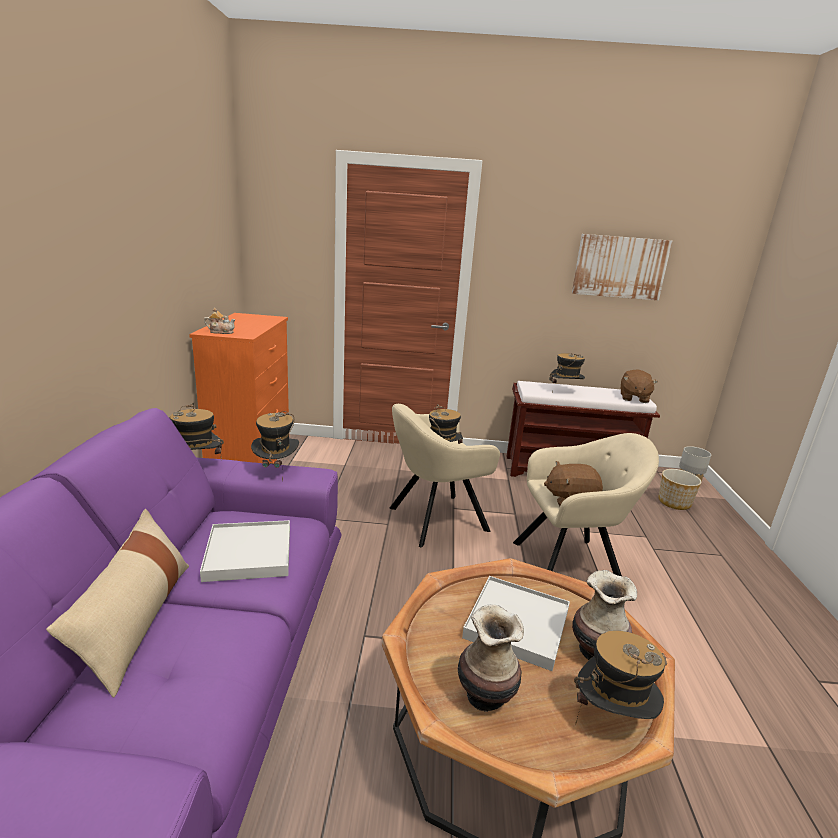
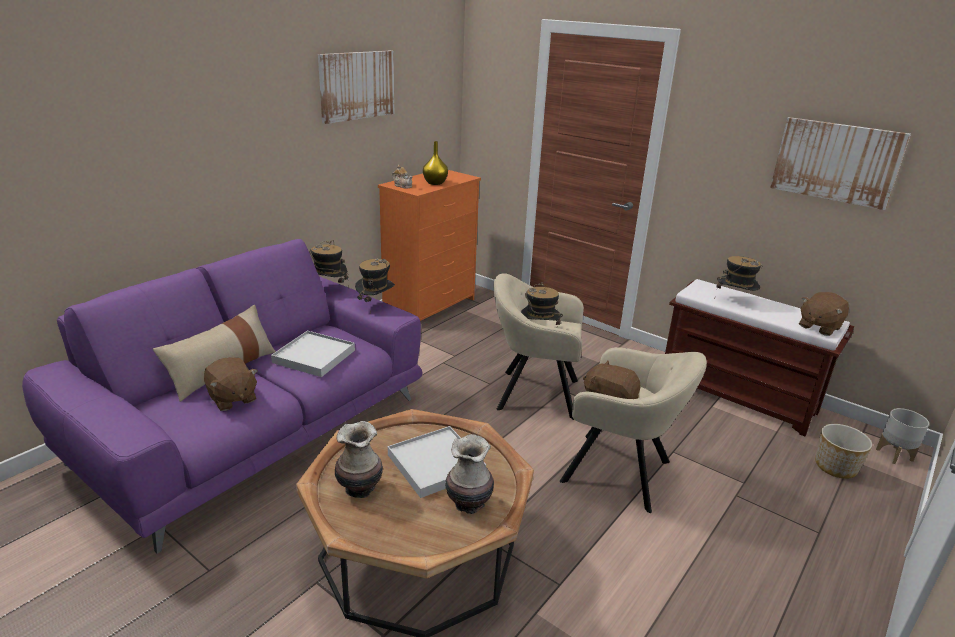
camera: 35 degrees right, 5 degrees up
hat [574,631,667,725] -> none
none -> brown plush toy [204,357,258,411]
none -> picture [318,51,394,124]
none -> yellow vase [423,141,448,185]

